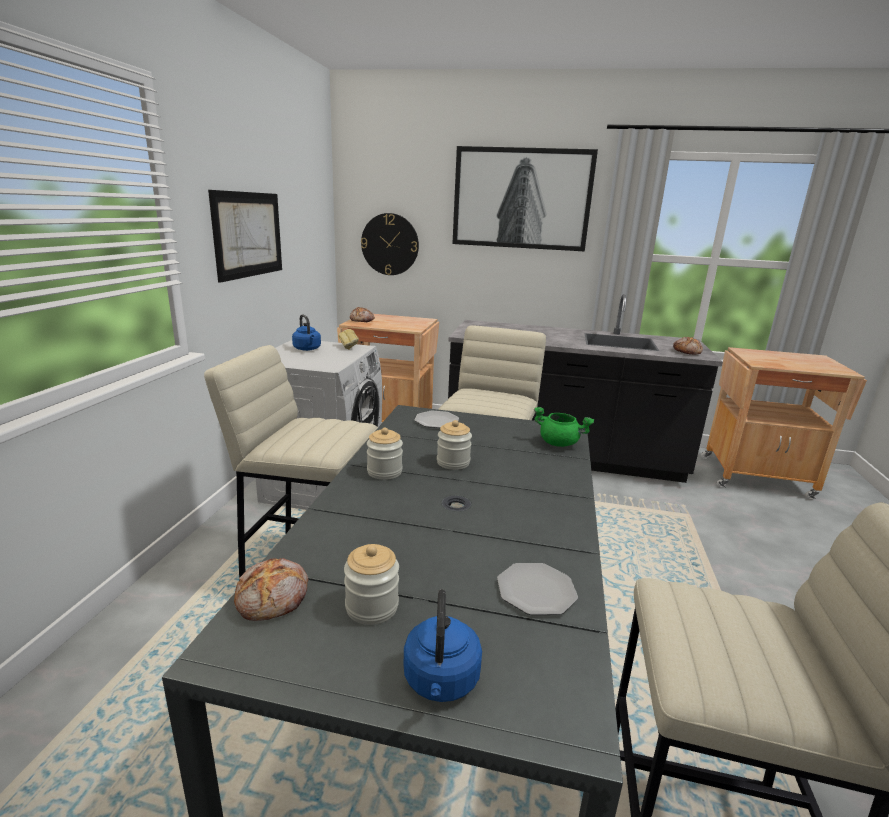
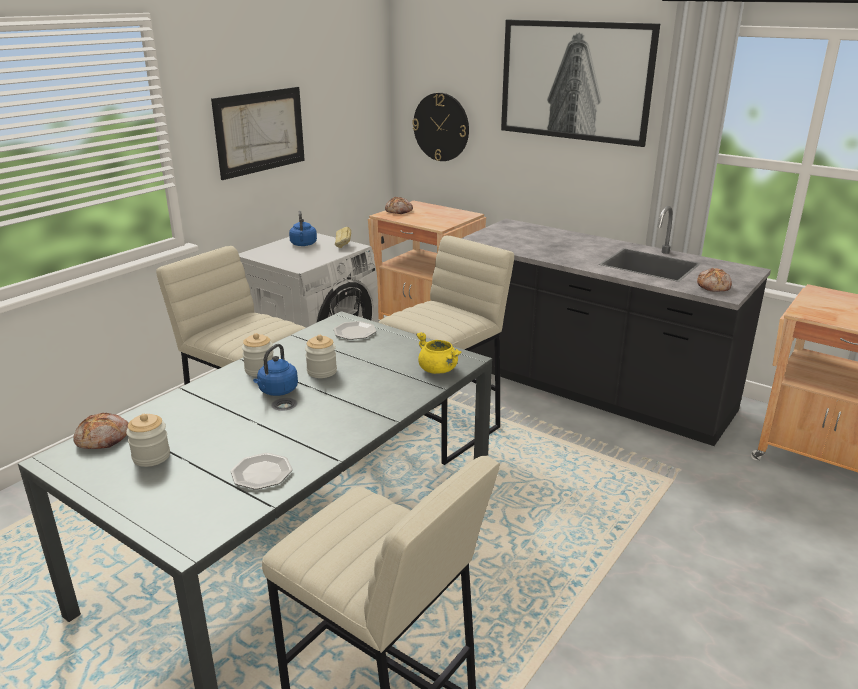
camera: 25 degrees right, 5 degrees up
blue kettle [404,589,482,702] -> blue kettle moved to [253,344,298,396]
green cooking pot [534,407,594,447] -> yellow cooking pot [416,332,461,374]

